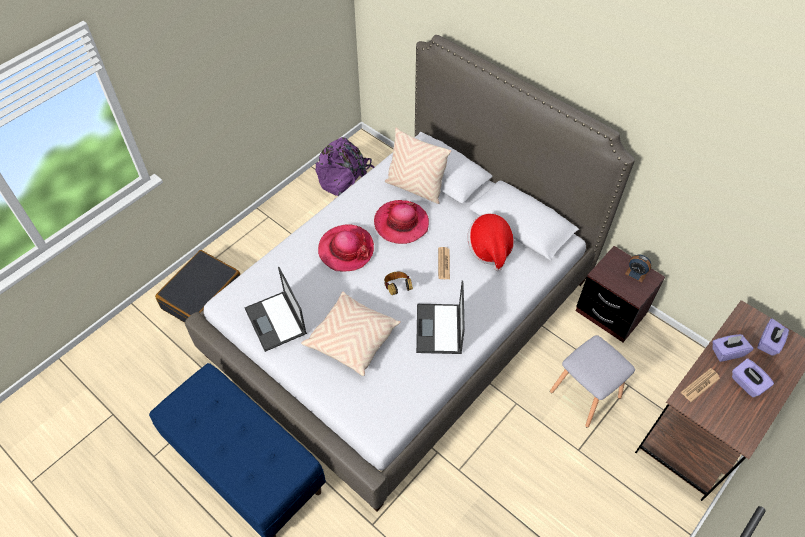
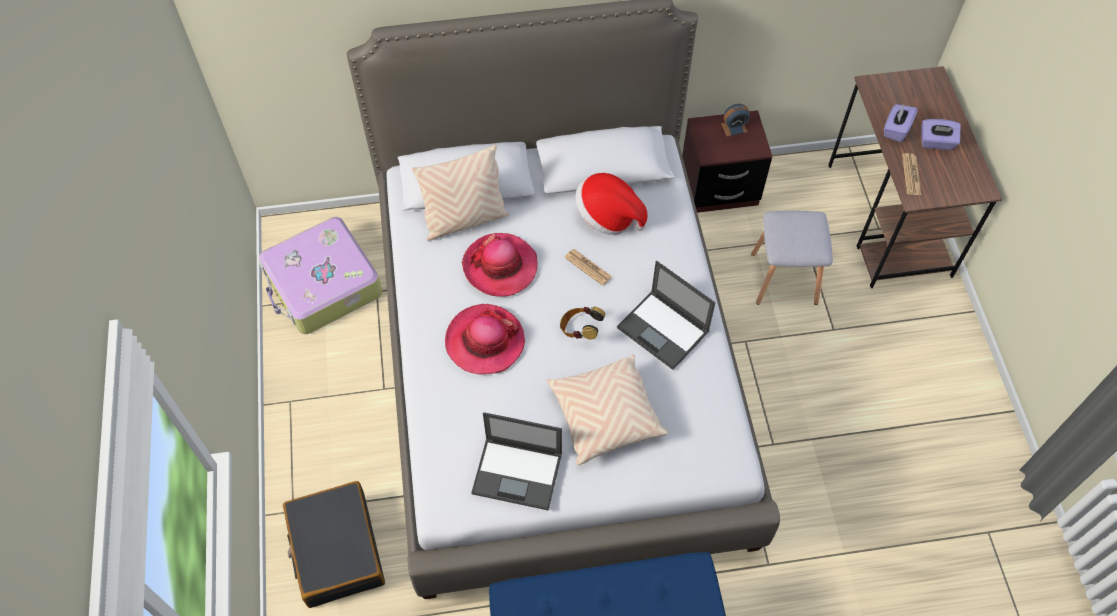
camera: 50 degrees left, 5 degrees up
purple backpack [315,137,374,199] -> suitcase [258,217,382,334]
purple tissue box [757,319,789,356] -> none

